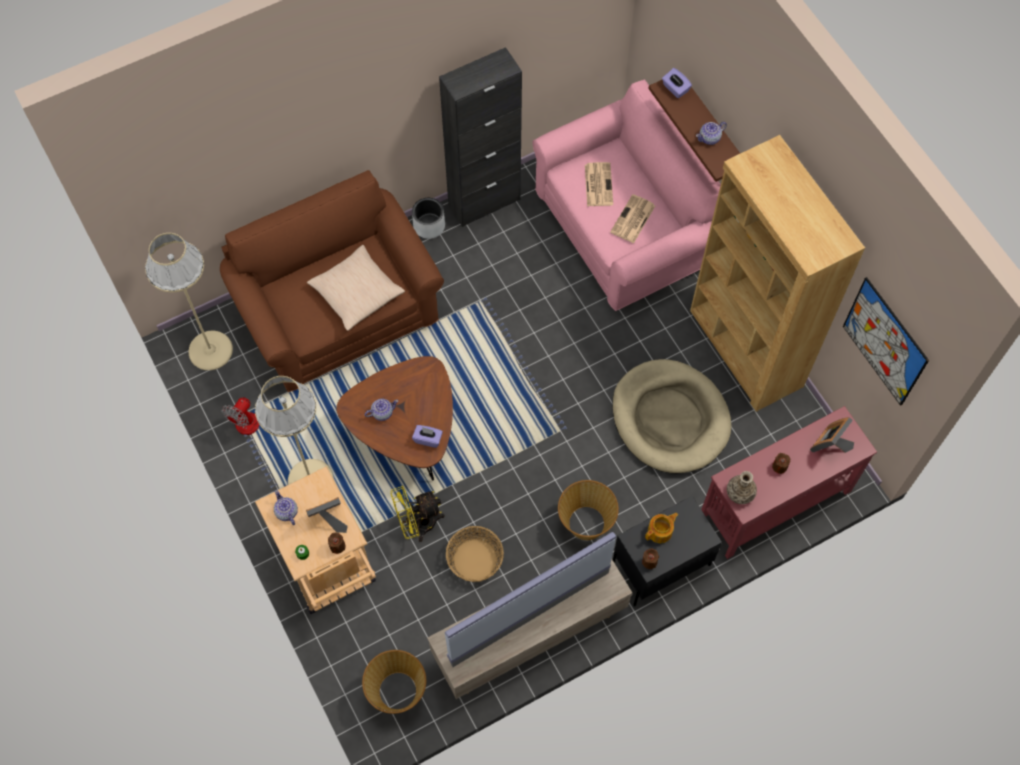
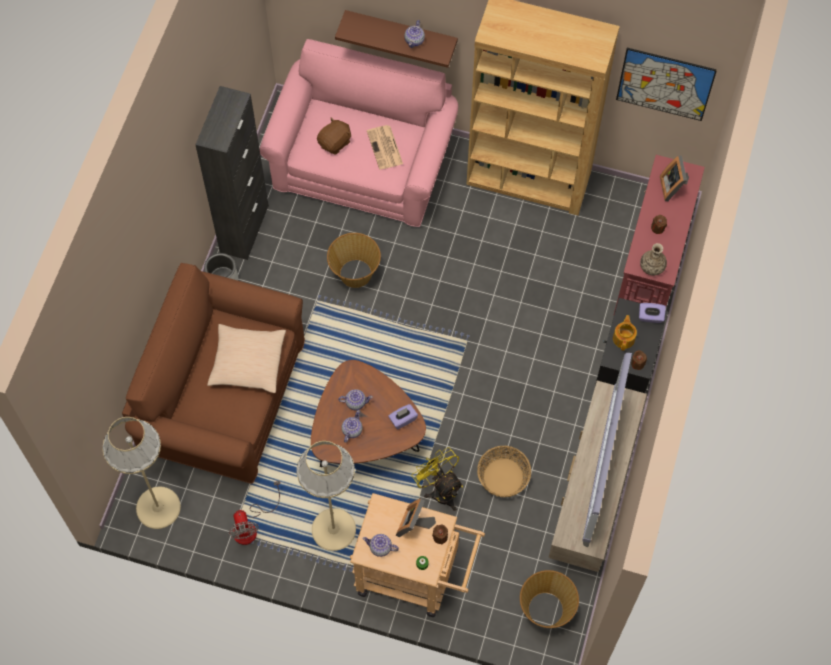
camera: 45 degrees left, 0 degrees up
yellow fan [391,485,445,542] -> yellow fan turned 120 degrees clockwise [412,447,463,511]
basket [558,480,619,540] -> basket moved to [327,233,381,288]
newspaper [585,162,613,206] -> brown plush toy [317,118,351,155]
beige dog bed [612,359,732,473] -> none
purple tissue box [662,68,692,98] -> purple tissue box moved to [639,303,666,323]
none -> teapot [338,389,373,411]

